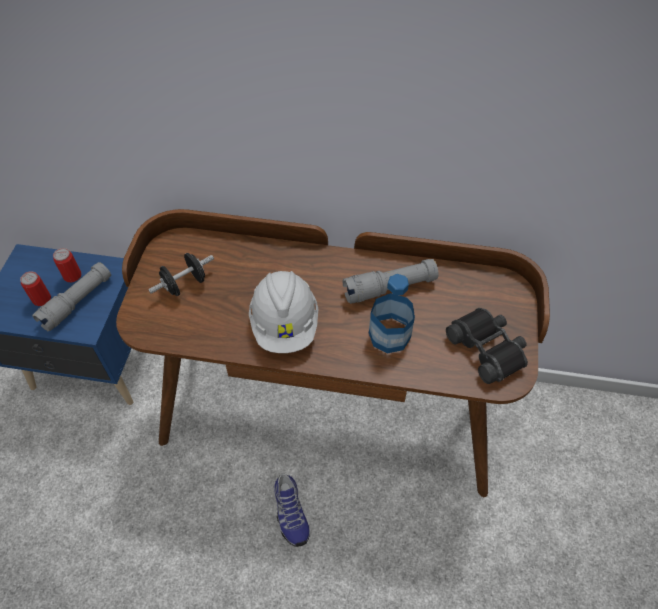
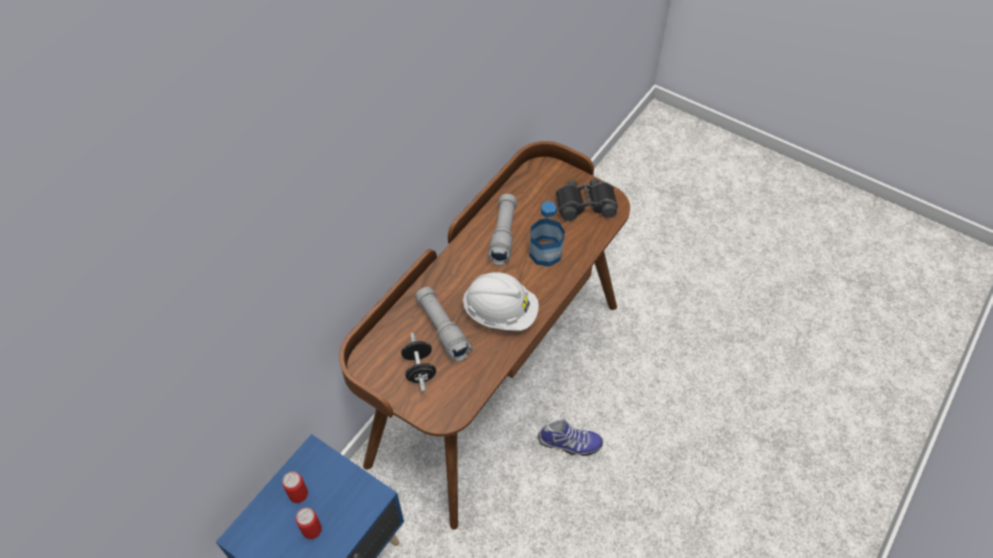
camera: 65 degrees left, 0 degrees up
grey flashlight [32,262,111,331] -> grey flashlight moved to [415,287,473,362]

